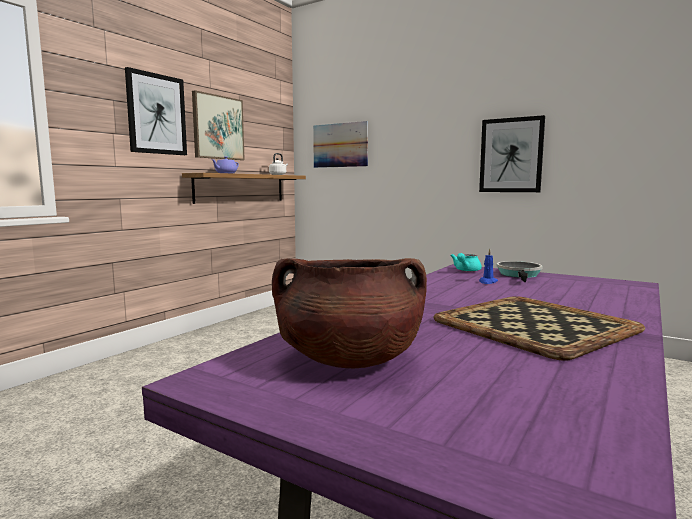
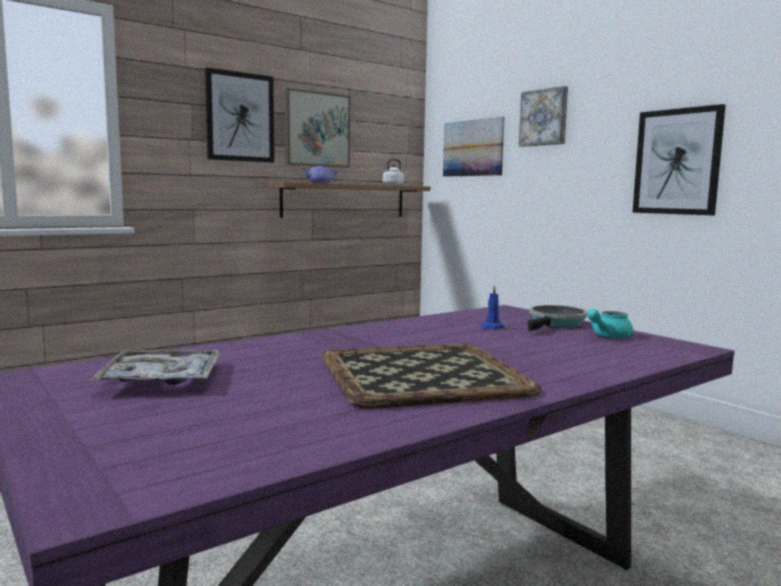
camera: 20 degrees right, 0 degrees up
brown cooking pot [272,258,427,368] -> tray [90,350,221,385]
turquoise teapot [450,253,482,272] -> turquoise teapot moved to [587,309,634,338]
none -> picture [519,86,568,147]

